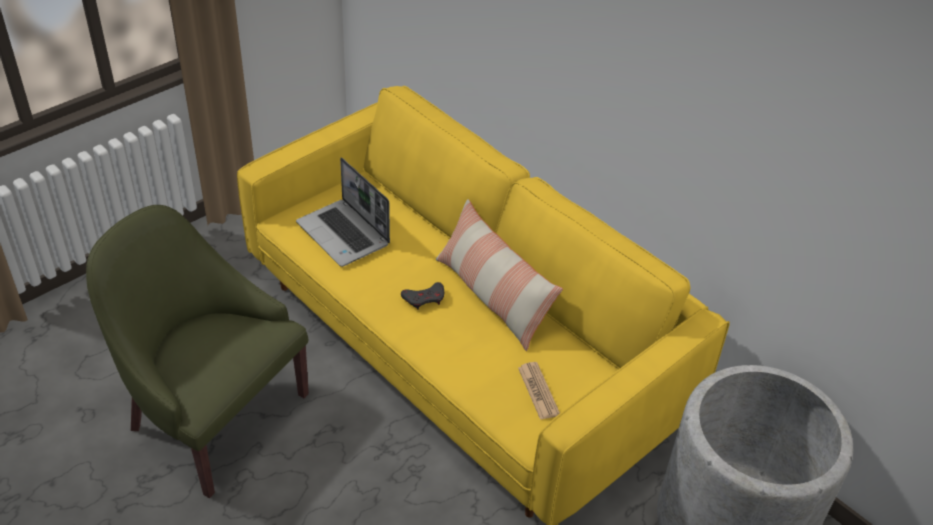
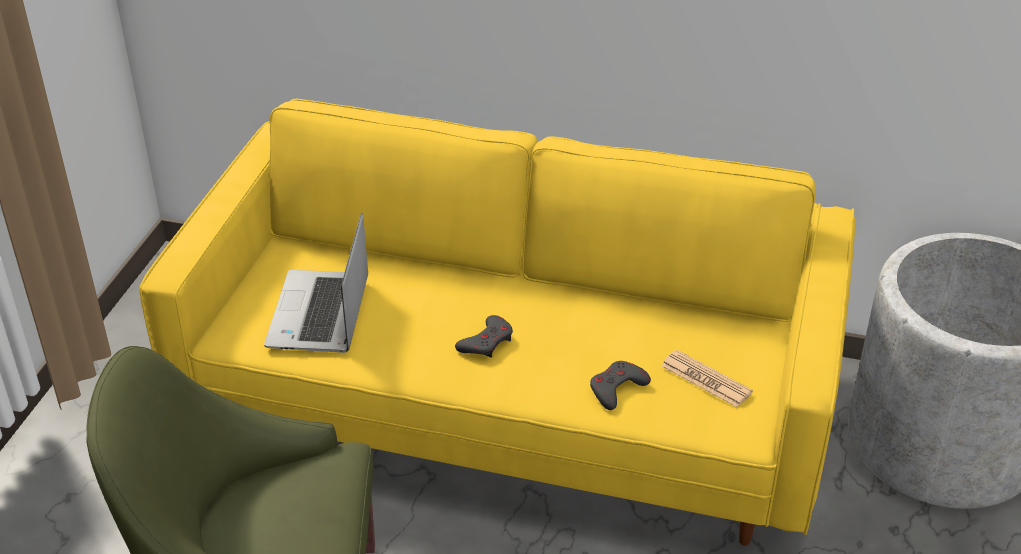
camera: 30 degrees left, 5 degrees down
laptop [296,157,390,267] -> laptop turned 75 degrees clockwise [264,212,368,353]
pillow [436,199,563,351] -> none
none -> grey game controller [590,361,651,410]

